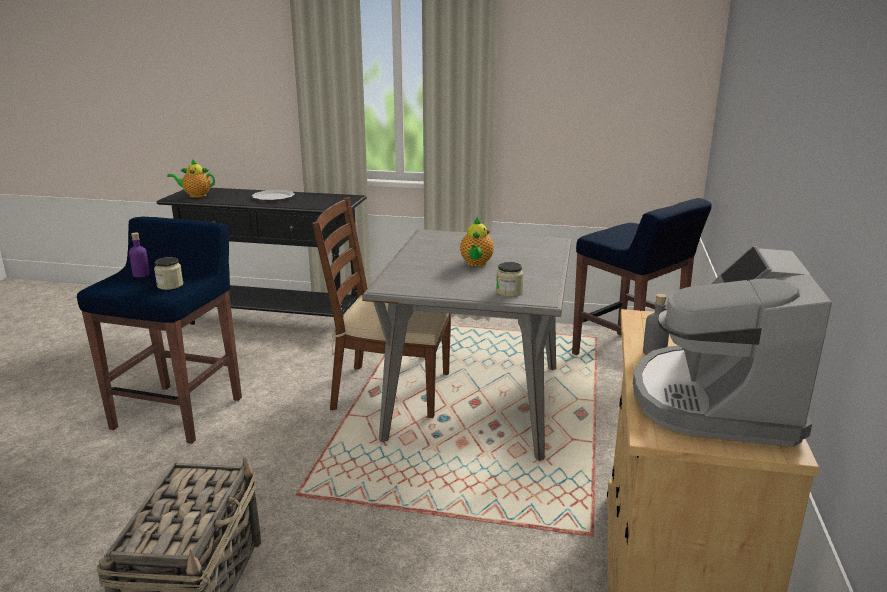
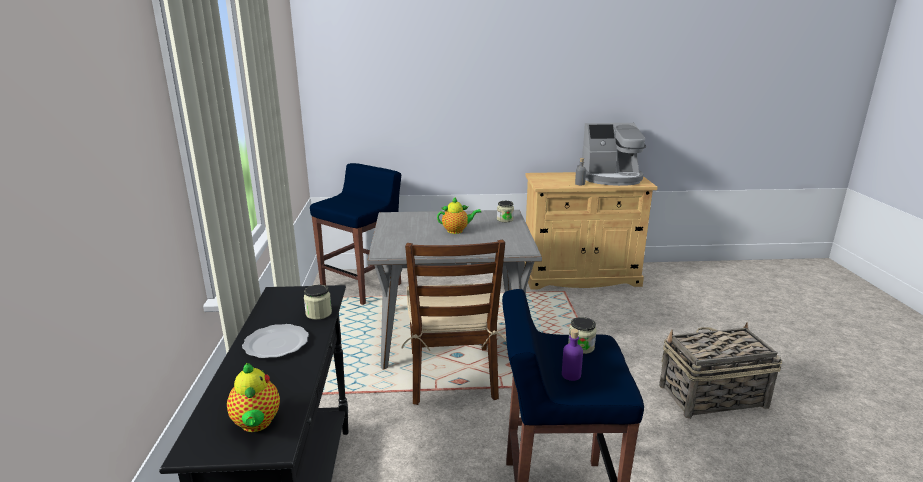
camera: 105 degrees left, 0 degrees up
none -> jar [304,285,332,320]

